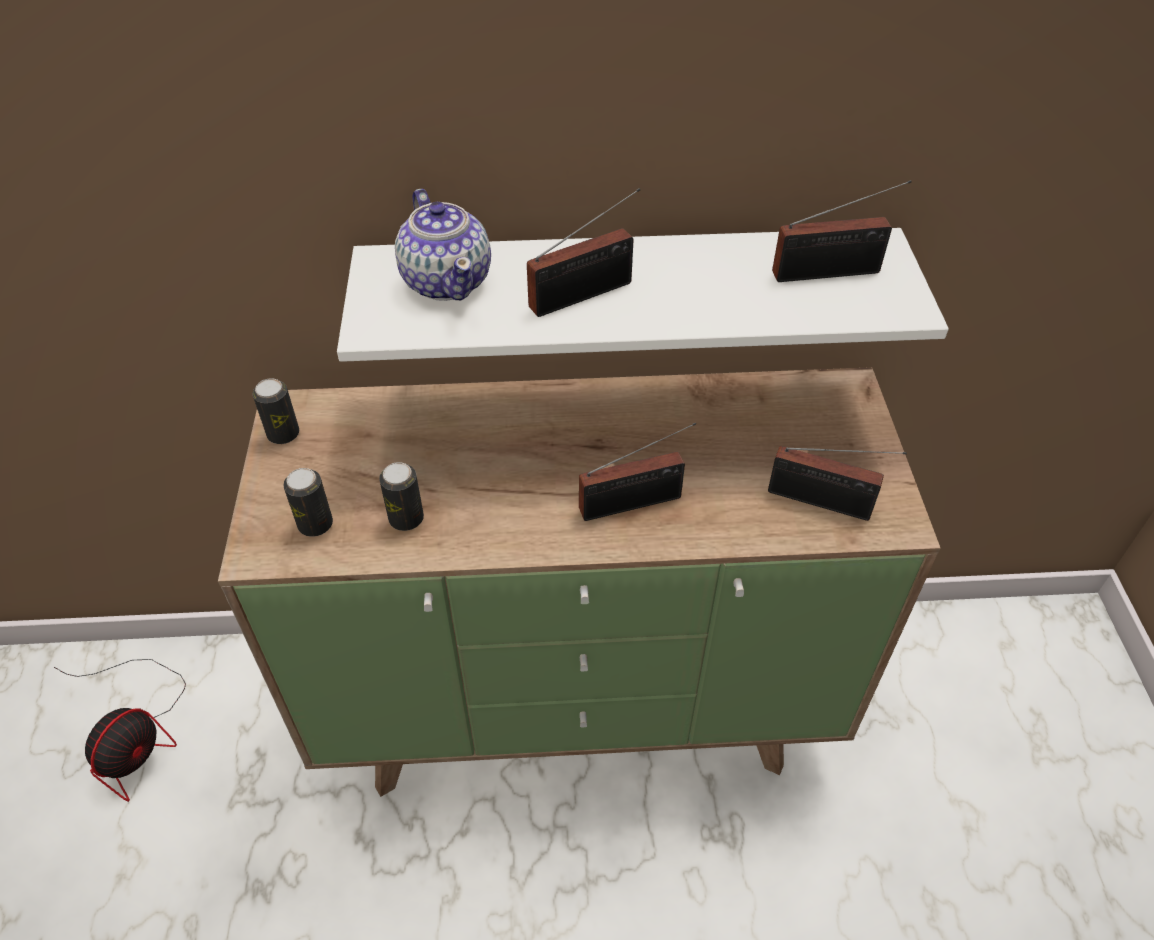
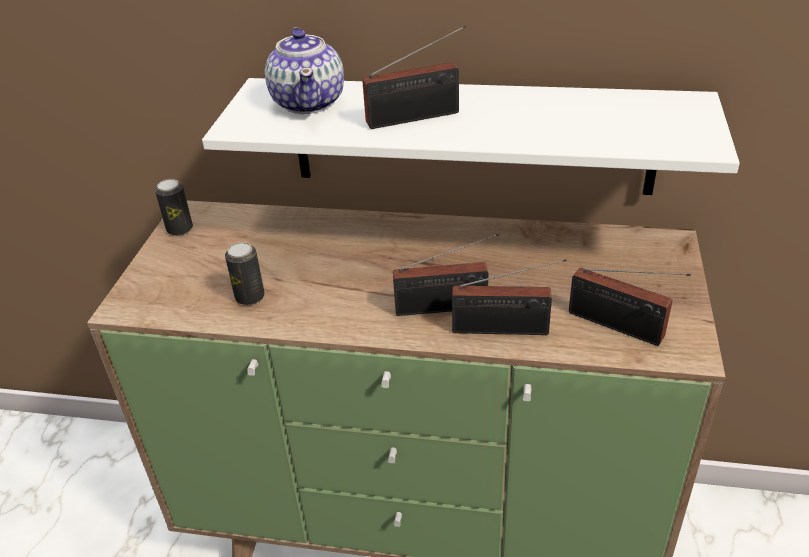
camera: 15 degrees right, 10 degrees down
fan [54,659,186,802] -> none
can [284,468,333,537] -> none
radio [772,180,911,282] -> radio moved to [452,259,567,335]

